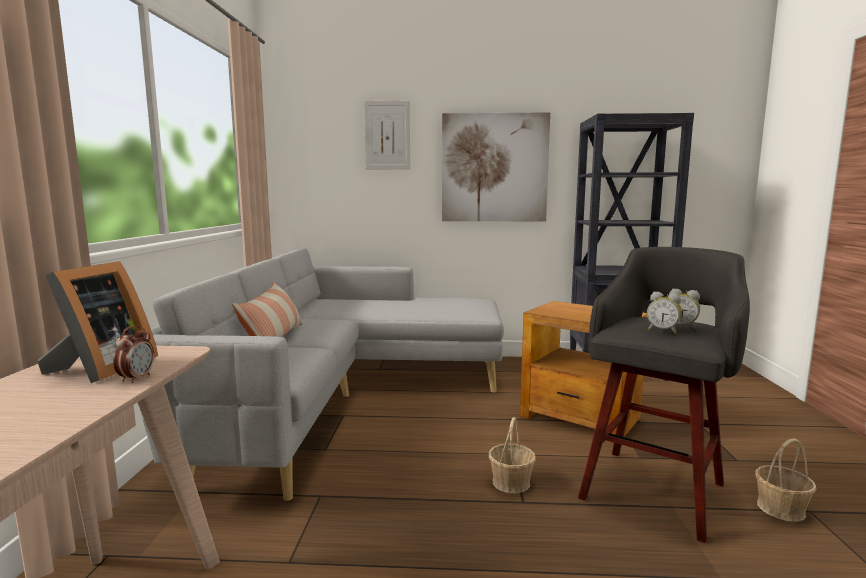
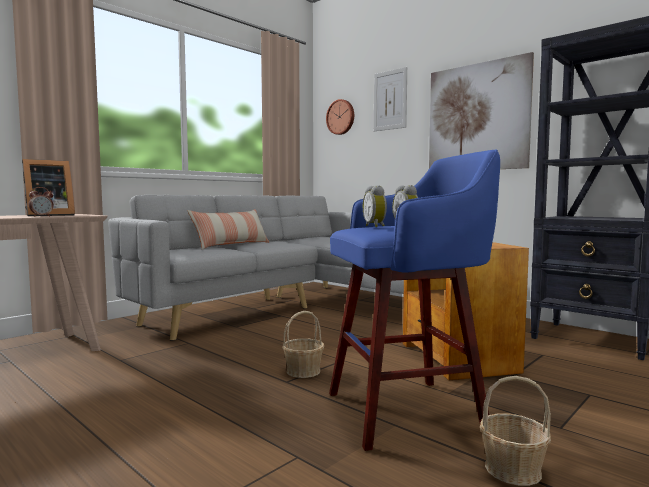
camera: 40 degrees right, 5 degrees down
grey stool [578,247,750,543] -> blue stool [329,150,500,451]
none -> wall clock [326,99,354,135]

